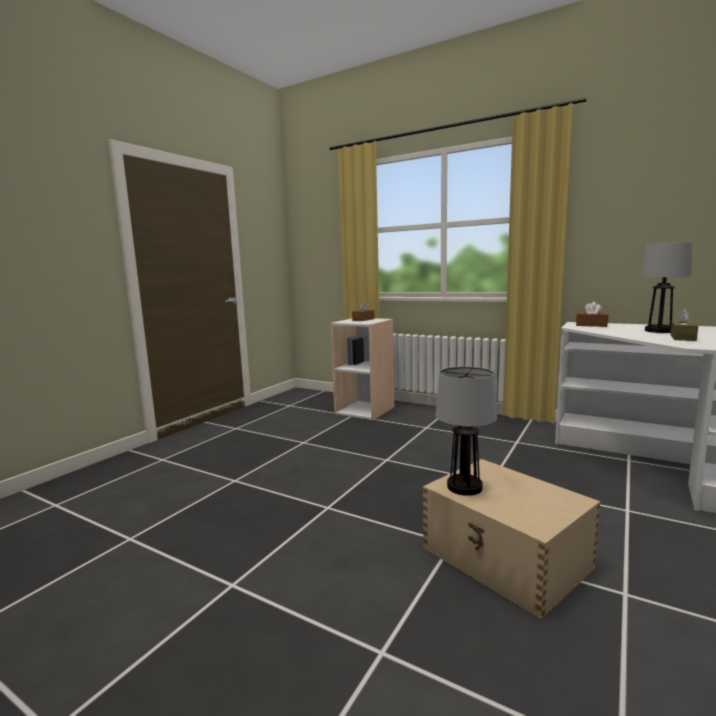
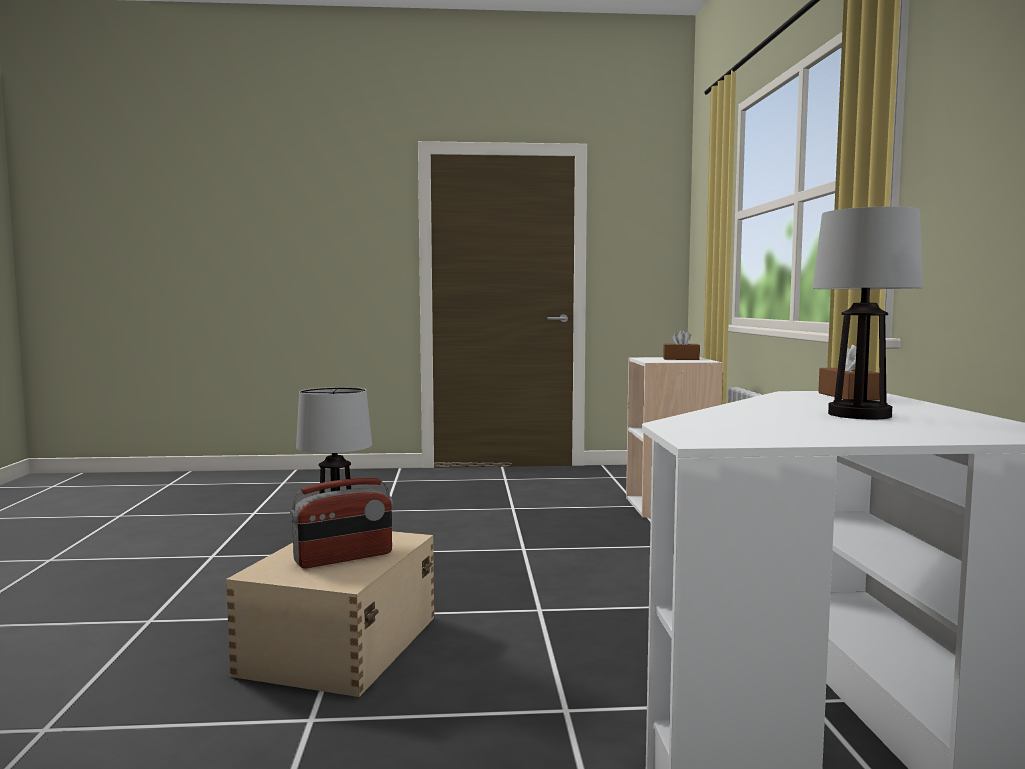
camera: 55 degrees right, 5 degrees down
brown tissue box [670,309,698,341] -> none
none -> radio [290,478,393,568]

